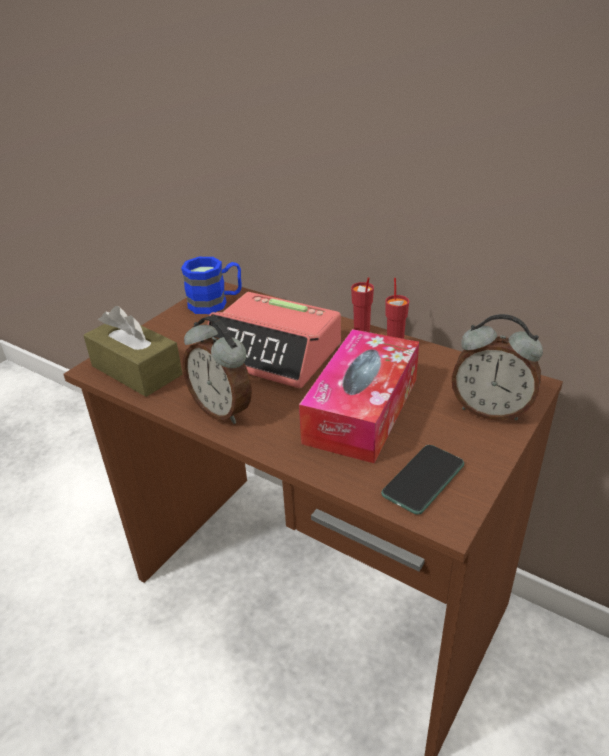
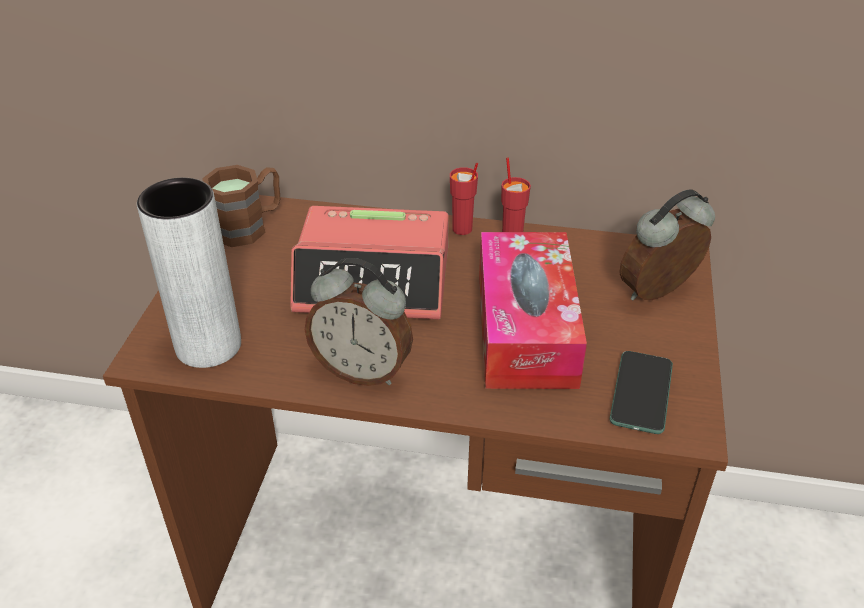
camera: 25 degrees left, 5 degrees up
brown tissue box [83,306,183,397] -> grey vase [137,178,241,368]
blue mug [181,257,241,314] -> brown mug [202,165,280,247]
alarm clock [452,314,543,421] -> alarm clock turned 150 degrees clockwise [619,189,715,300]

